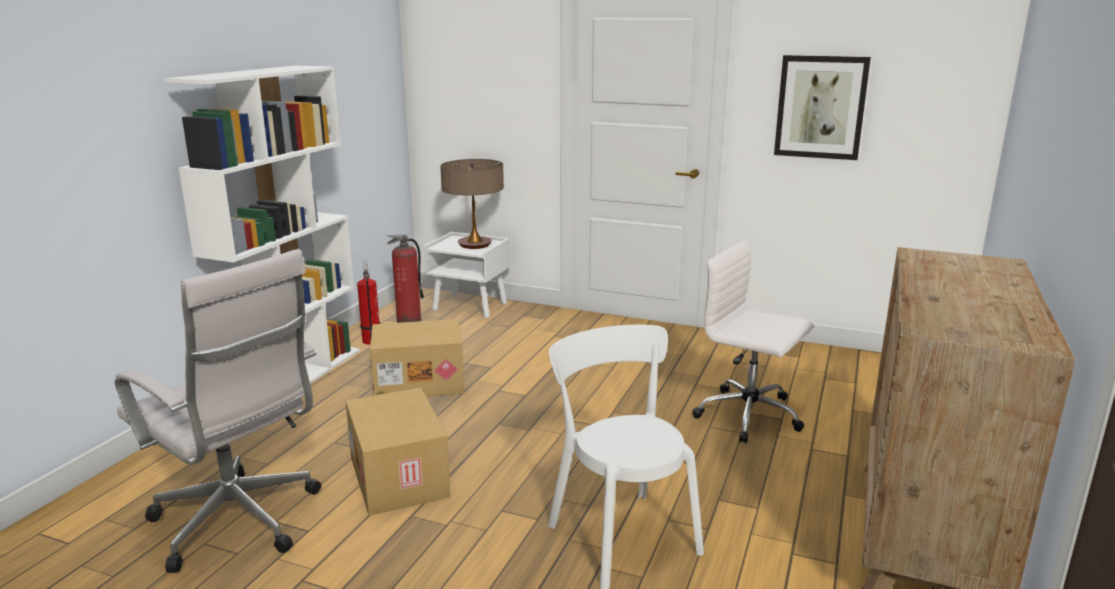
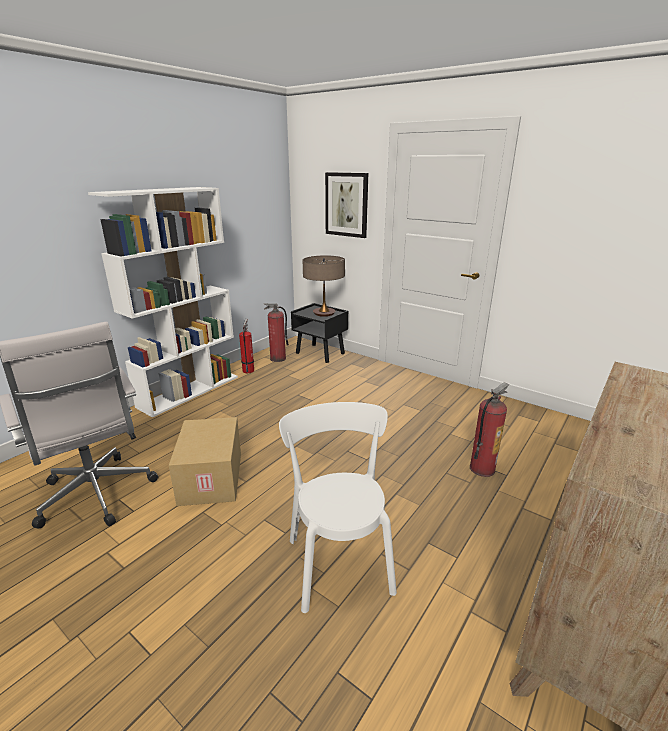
camera: 15 degrees right, 5 degrees up
cardboard box [370,319,464,397] -> none
white nightstand [424,232,510,318] -> black nightstand [291,303,348,363]
white office chair [692,241,813,443] -> fire extinguisher [470,383,509,477]
picture [774,55,871,160] -> picture moved to [325,172,368,238]

